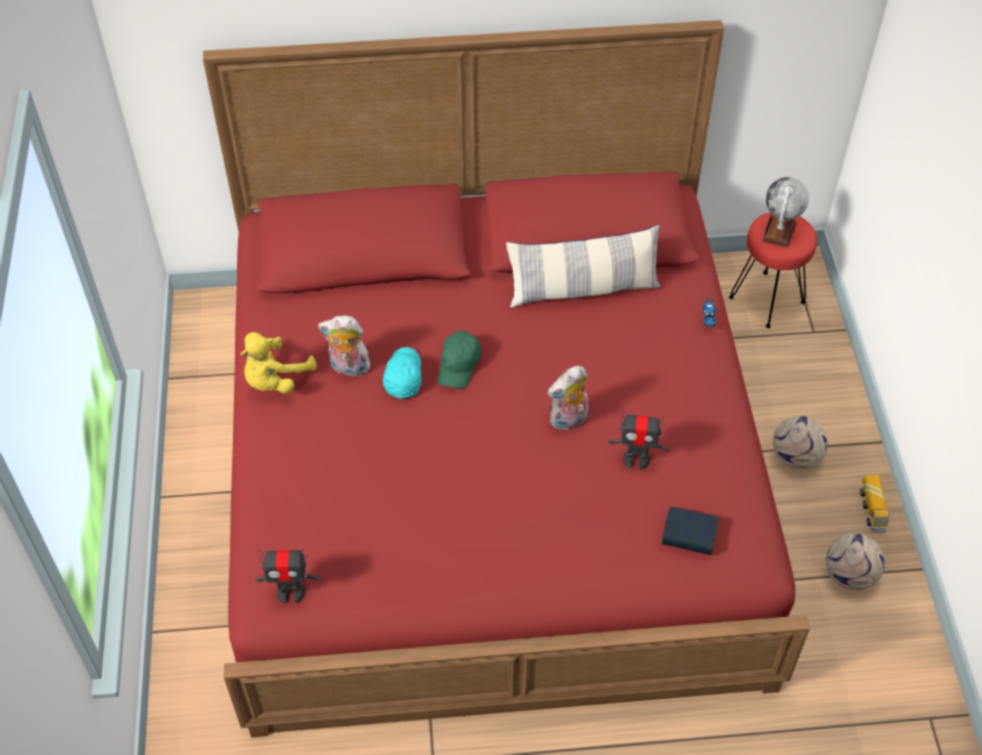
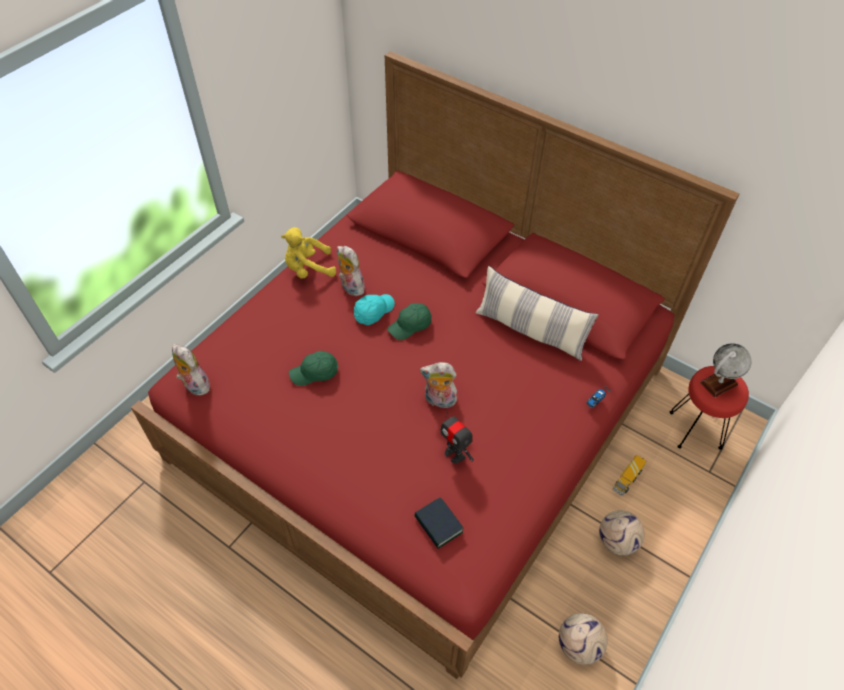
camera: 40 degrees right, 0 degrees up
toy robot [256,549,321,604] -> plush toy [172,344,210,396]
toy truck [860,475,889,533] -> toy truck moved to [612,455,646,496]
none -> green cap [289,351,338,386]

